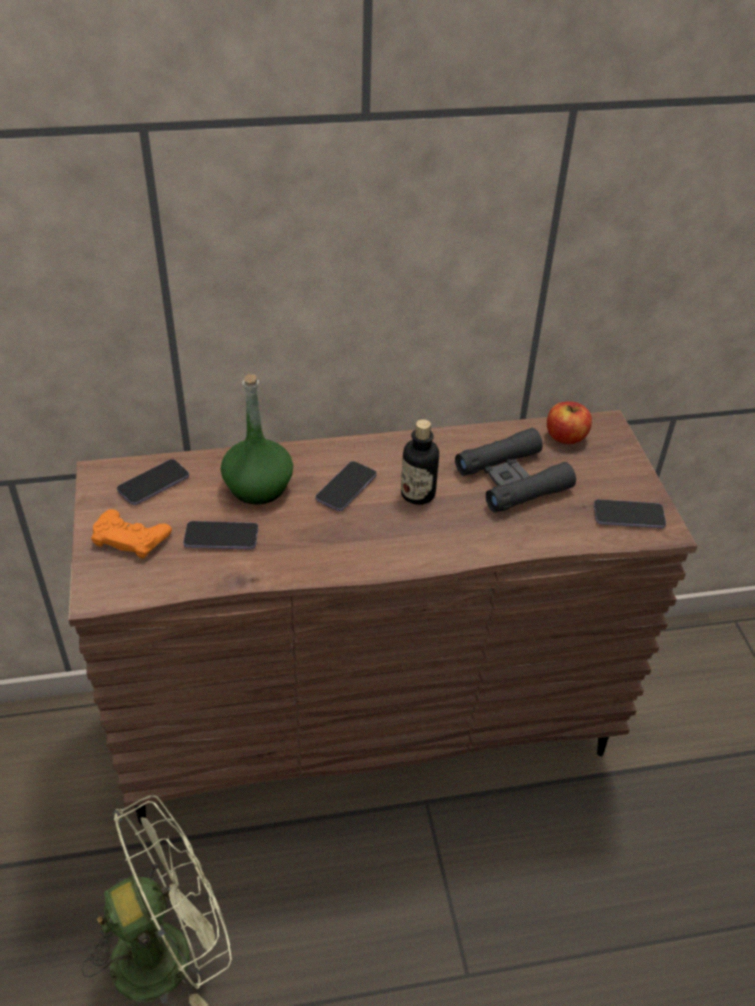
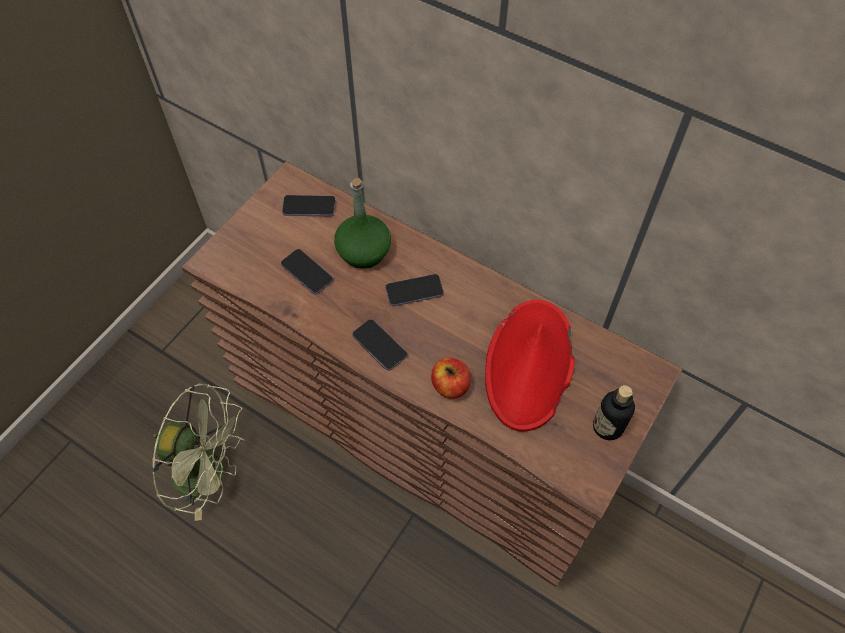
camera: 45 degrees right, 15 degrees up
orange game controller [91,509,172,559] -> none
bottle [401,419,439,505] -> bottle moved to [593,385,635,440]
black binoculars [455,428,576,513] -> red hat [485,300,575,432]
apple [547,401,592,444] -> apple moved to [431,358,471,399]
phone [594,499,666,528] -> phone moved to [352,319,407,371]

